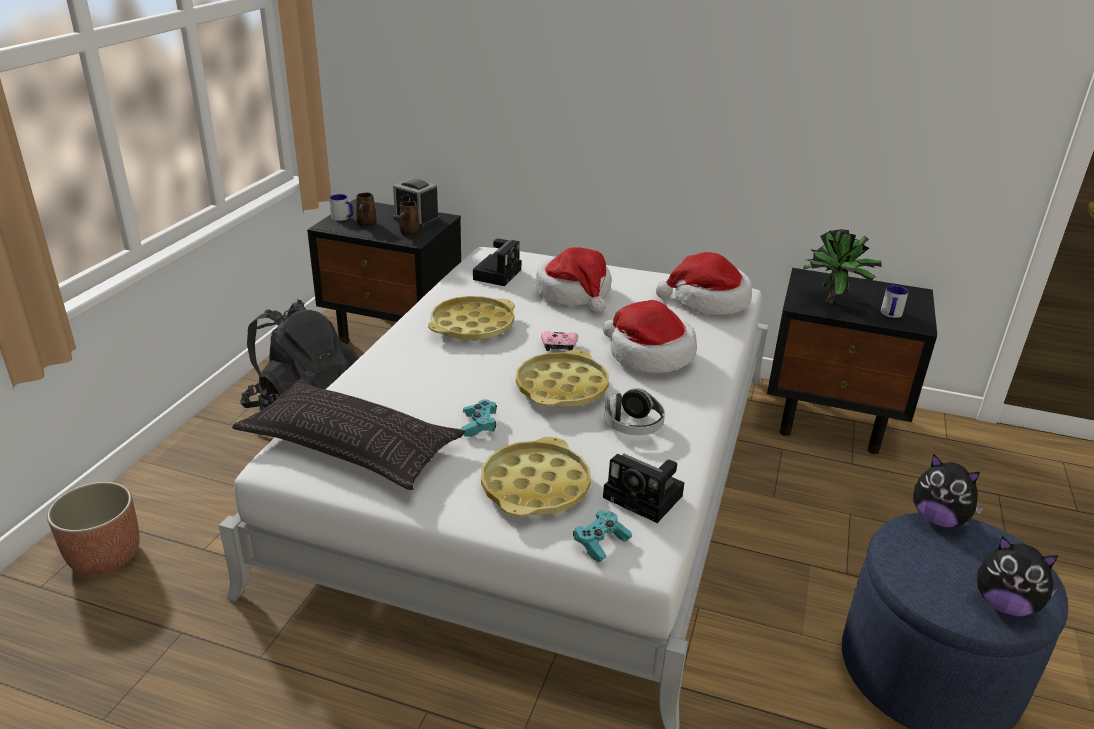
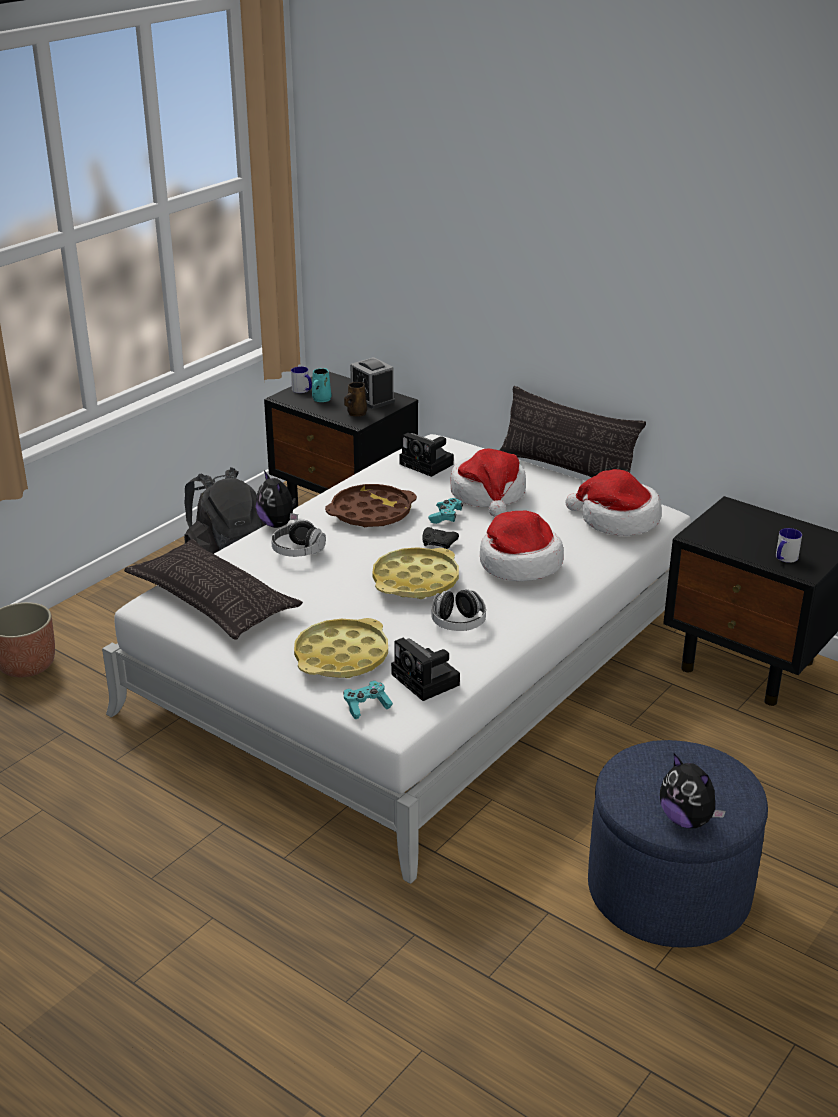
camera: 20 degrees right, 0 degrees up
brown mug [356,192,377,227] -> turquoise mug [312,368,332,402]
yellow tray [428,296,515,341] -> brown tray [325,484,417,527]
turquoise game controller [461,400,497,437] -> turquoise game controller moved to [428,498,463,524]
camera [473,239,521,286] -> camera turned 90 degrees clockwise [399,433,454,477]
pink game controller [541,331,578,351] -> black game controller [422,527,459,549]
potted plant [802,229,882,304] -> none
plush toy [913,454,985,528] -> plush toy moved to [256,471,298,528]
none -> headphones [271,520,326,557]
none -> pillow [499,386,646,477]

